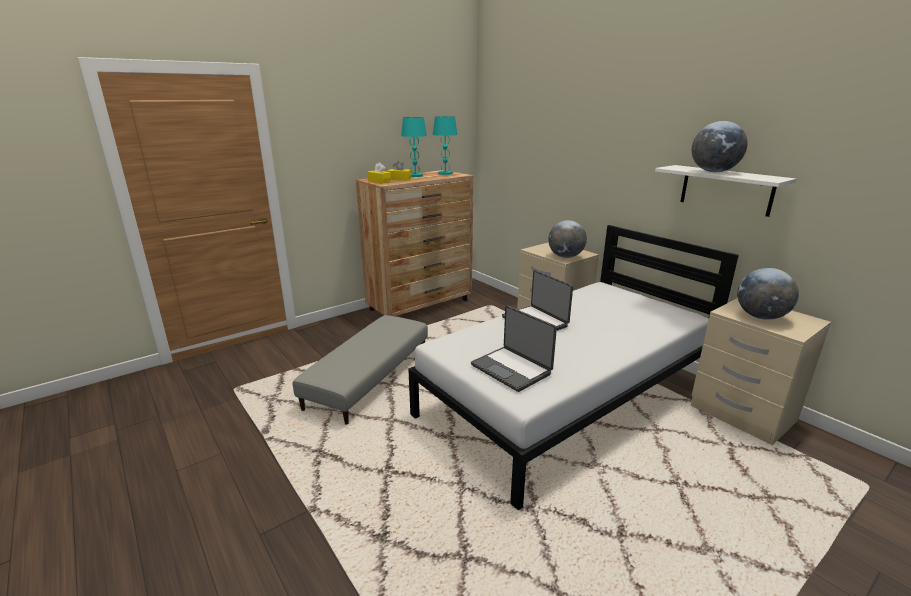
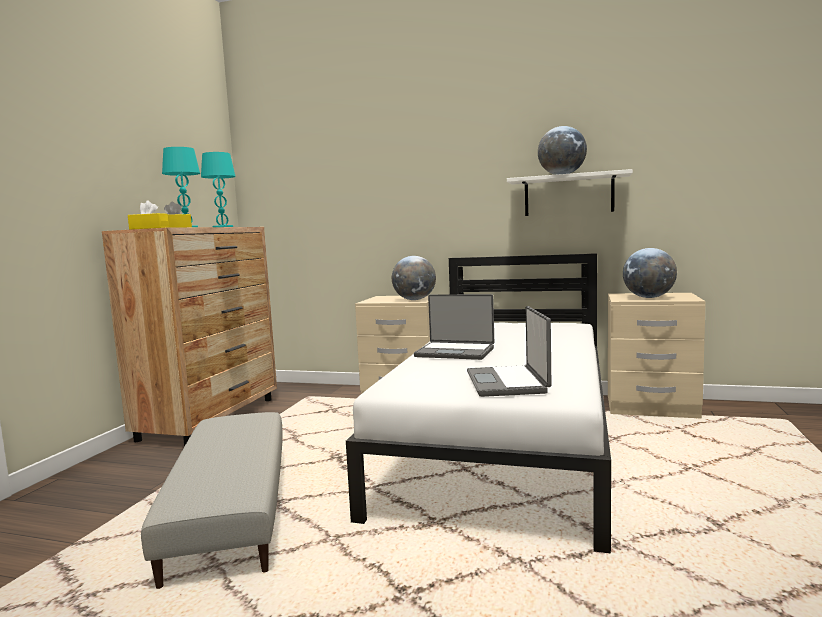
camera: 35 degrees left, 15 degrees down
laptop [471,306,557,392] -> laptop turned 75 degrees clockwise [467,306,551,397]

